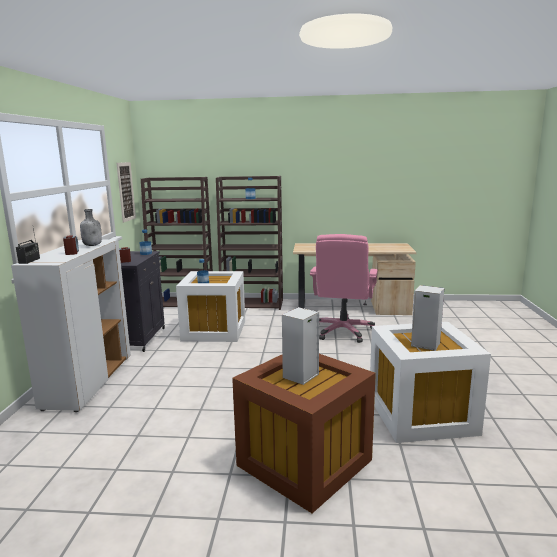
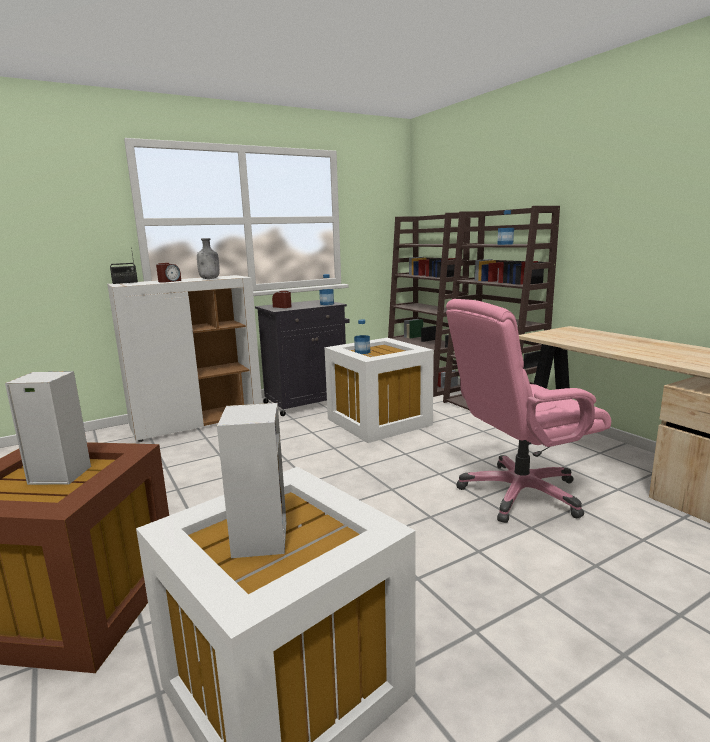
camera: 55 degrees right, 0 degrees up
picture [117,162,136,223] -> none

